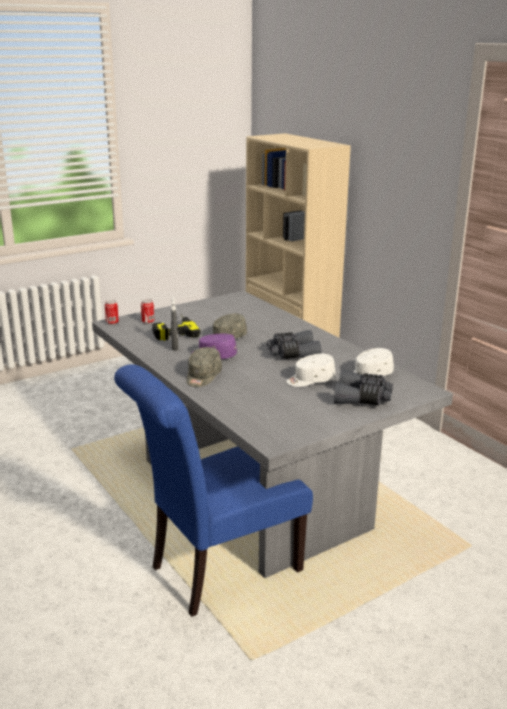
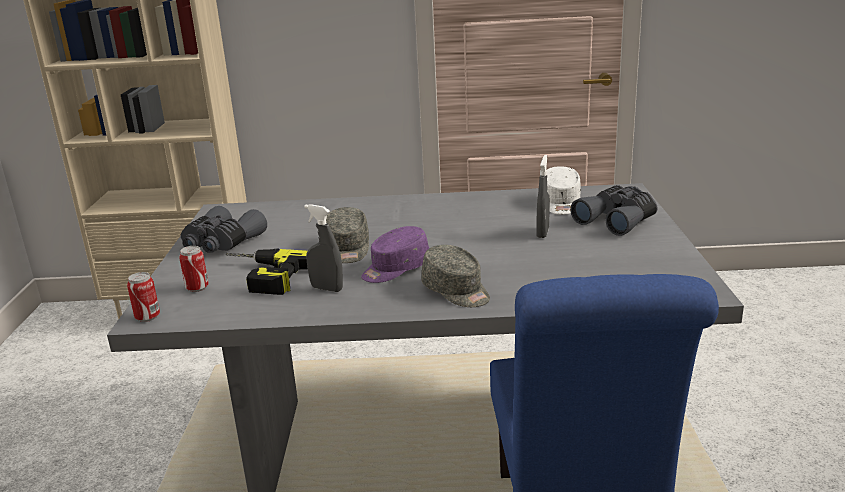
camera: 55 degrees left, 0 degrees up
grey binoculars [267,330,322,359] -> grey binoculars moved to [181,206,267,253]
white cap [286,354,335,387] -> grey spray bottle [536,155,550,238]

